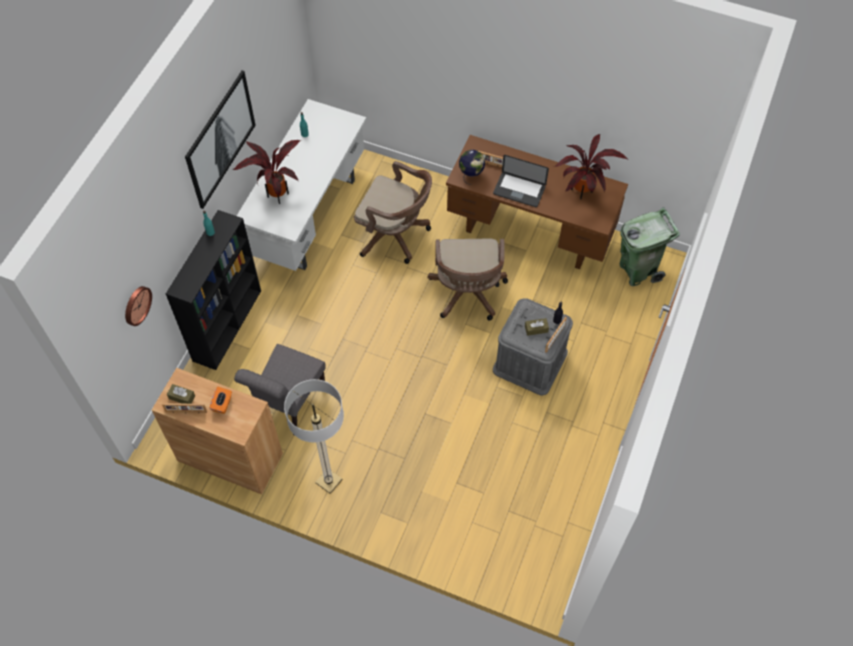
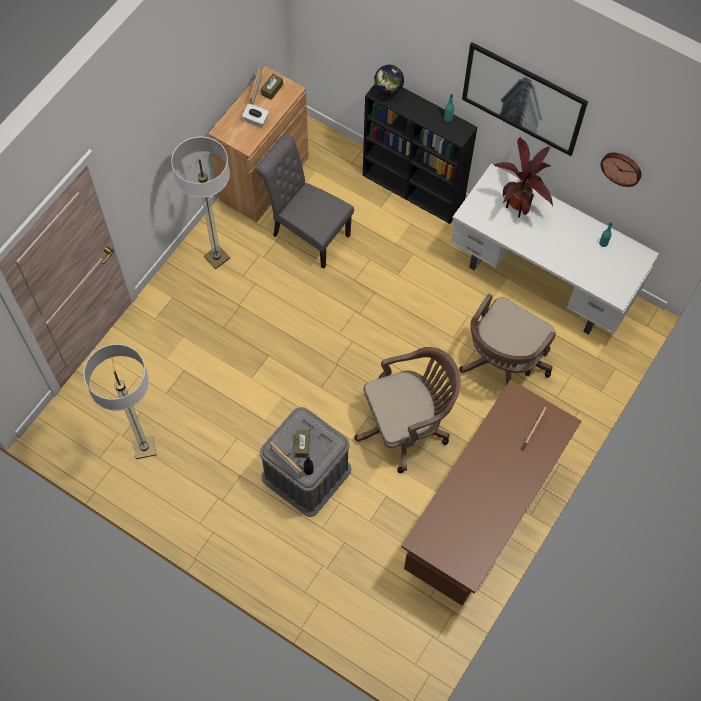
camera: 100 degrees right, 5 degrees up
wall clock [125,286,152,326] -> wall clock moved to [600,153,641,187]
orange tissue box [210,387,232,414] -> white tissue box [242,104,269,127]
brown office chair [428,238,508,320] -> brown office chair turned 150 degrees clockwise [354,347,461,473]
globe [459,150,485,185] -> globe moved to [374,64,404,99]
laptop [493,155,549,207] -> none
potted plant [556,134,627,199] -> none
green trash can [620,207,680,286] -> none
none -> floor lamp [84,344,156,459]

